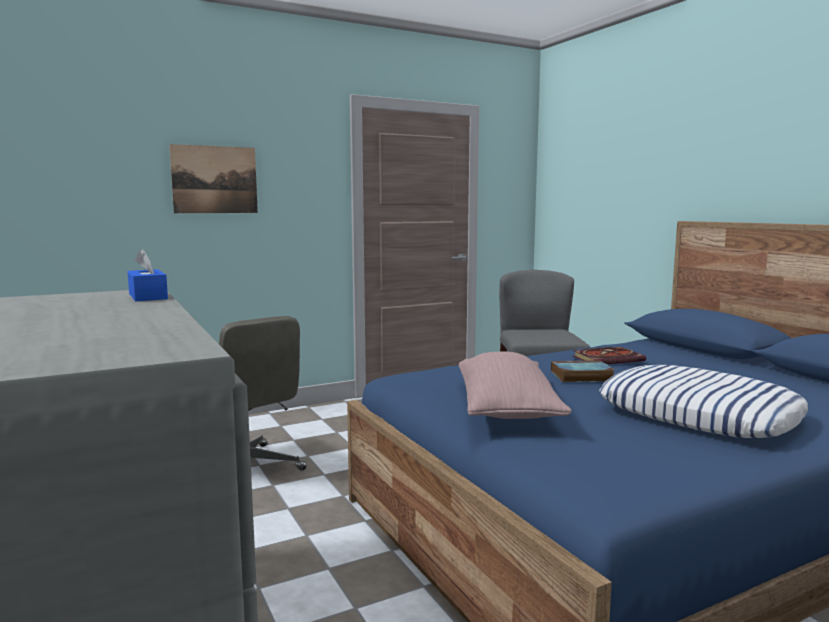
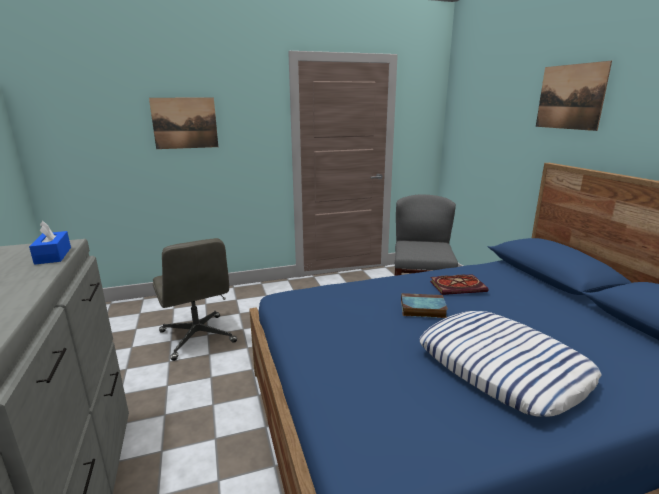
camera: 10 degrees right, 10 degrees up
pink pillow [459,352,572,419] -> none
none -> picture [536,61,612,131]

